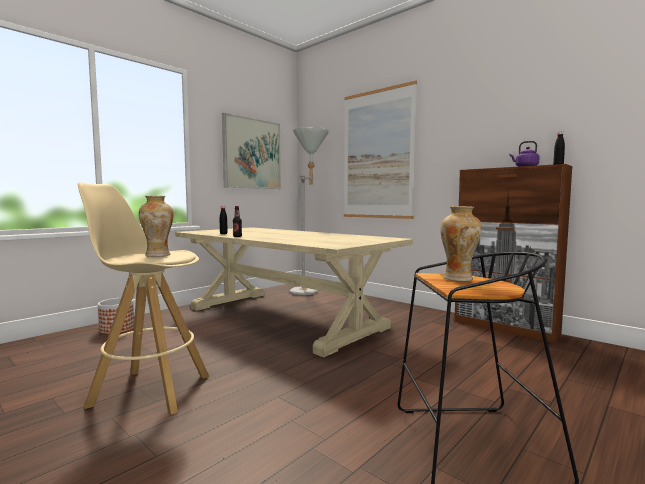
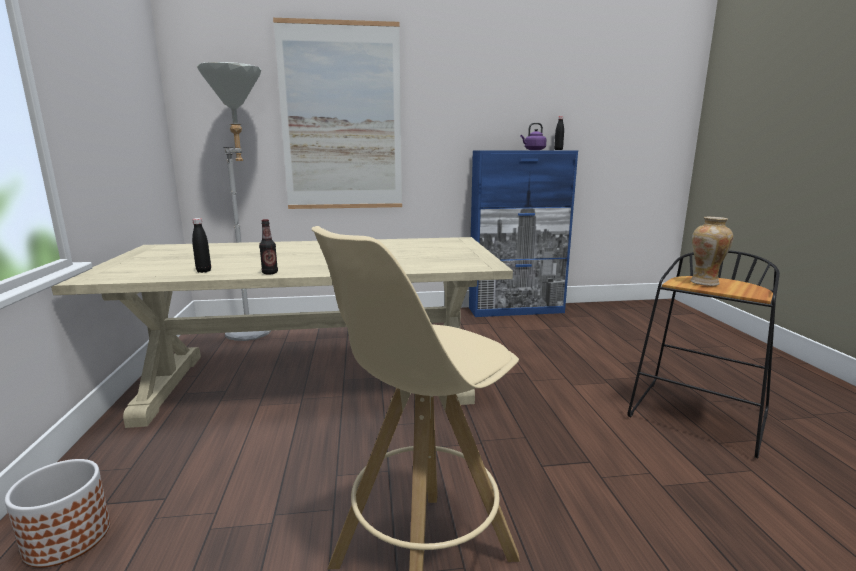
camera: 50 degrees left, 10 degrees up
vase [139,196,173,257] -> none
picture [222,113,281,189] -> none
brown cabinet [454,164,572,343] -> blue cabinet [469,150,578,317]

